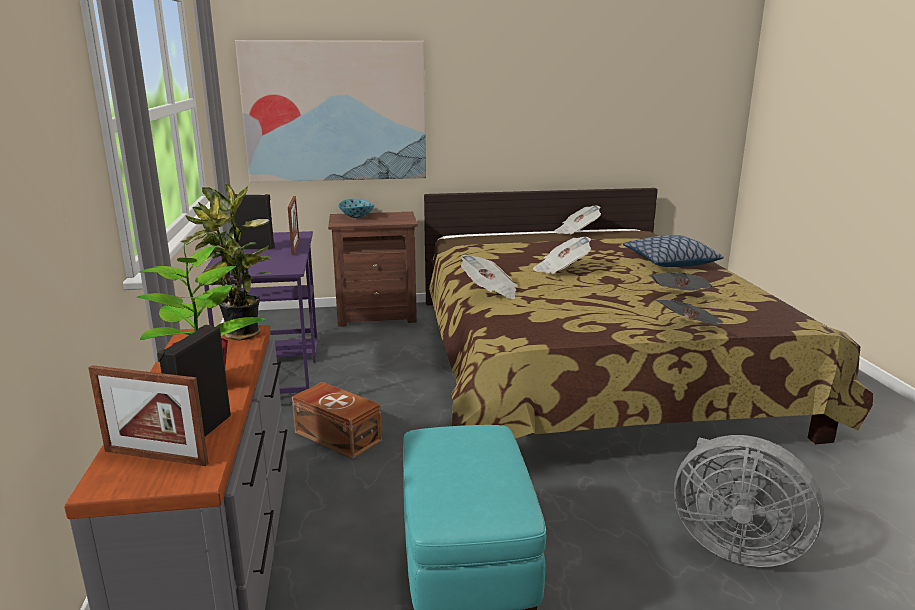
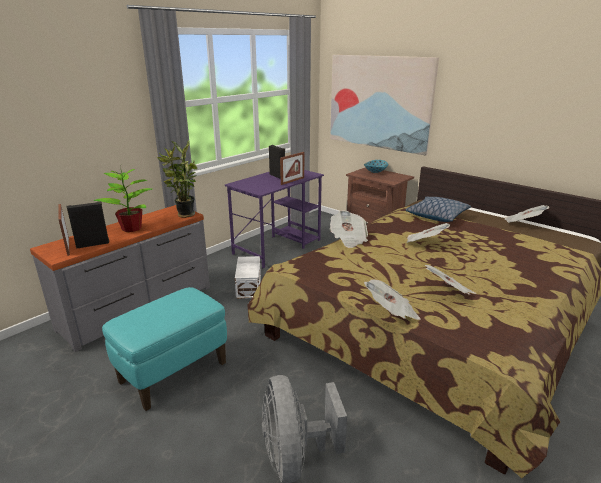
camera: 50 degrees right, 5 degrees up
brown storage box [292,382,382,459] -> white storage box [235,256,261,299]
pillow [623,235,724,267] -> pillow moved to [405,197,471,222]

